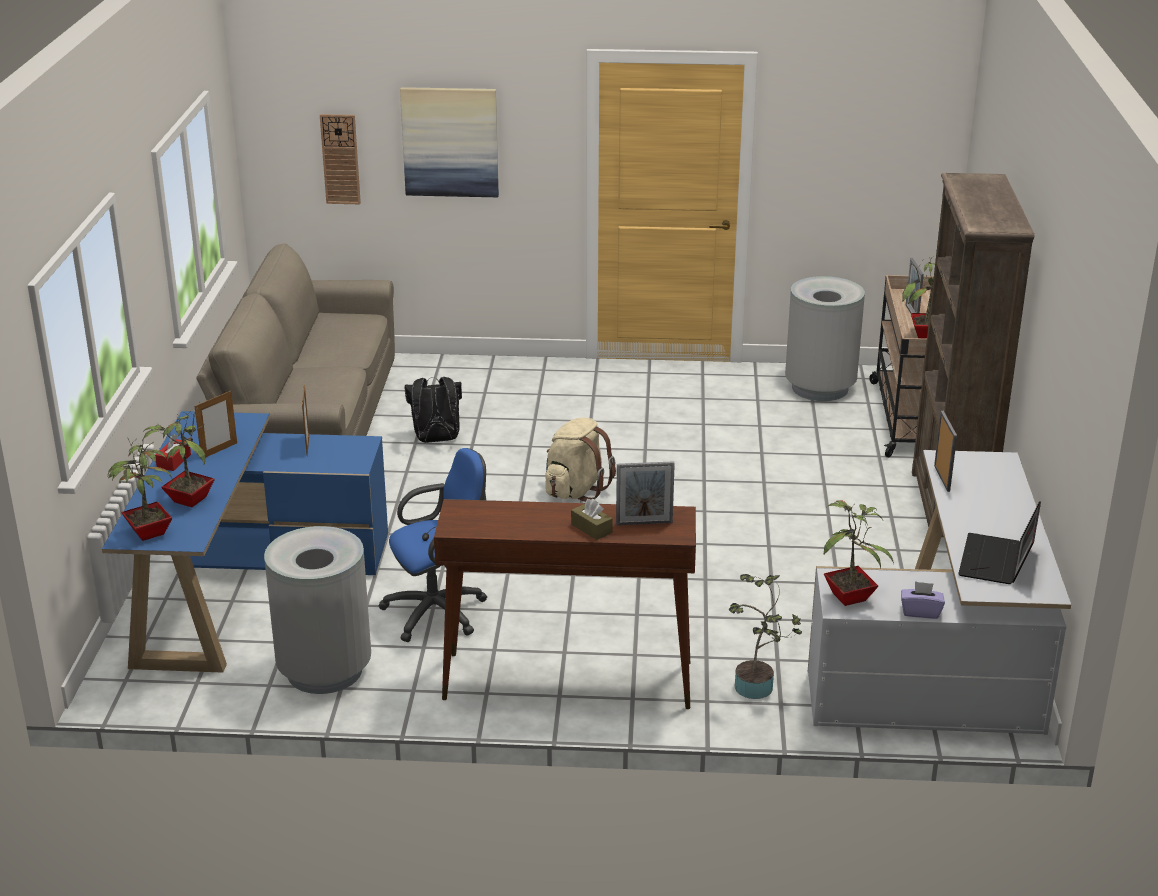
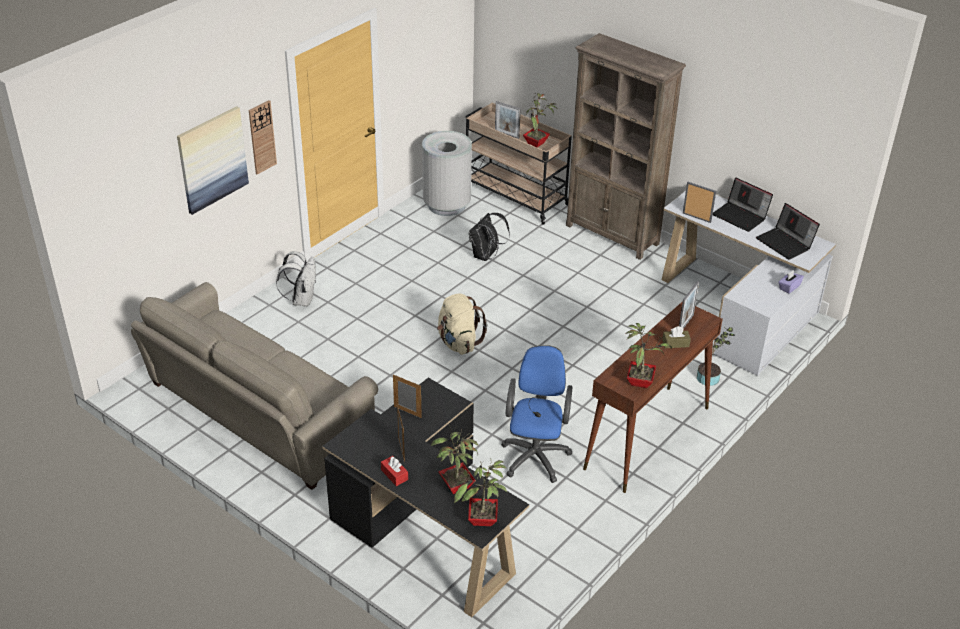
camera: 55 degrees left, 10 degrees up
blue desk [102,411,388,673] -> black desk [322,378,529,617]
grey trash can [264,526,371,694] -> none
wall clock [320,114,361,204] -> wall clock moved to [249,100,277,175]
black backpack [404,377,462,443] -> black backpack moved to [469,213,510,261]
potted plant [824,500,894,606] -> potted plant moved to [626,323,672,388]
none -> white backpack [276,251,316,307]
none -> laptop [713,177,773,232]

